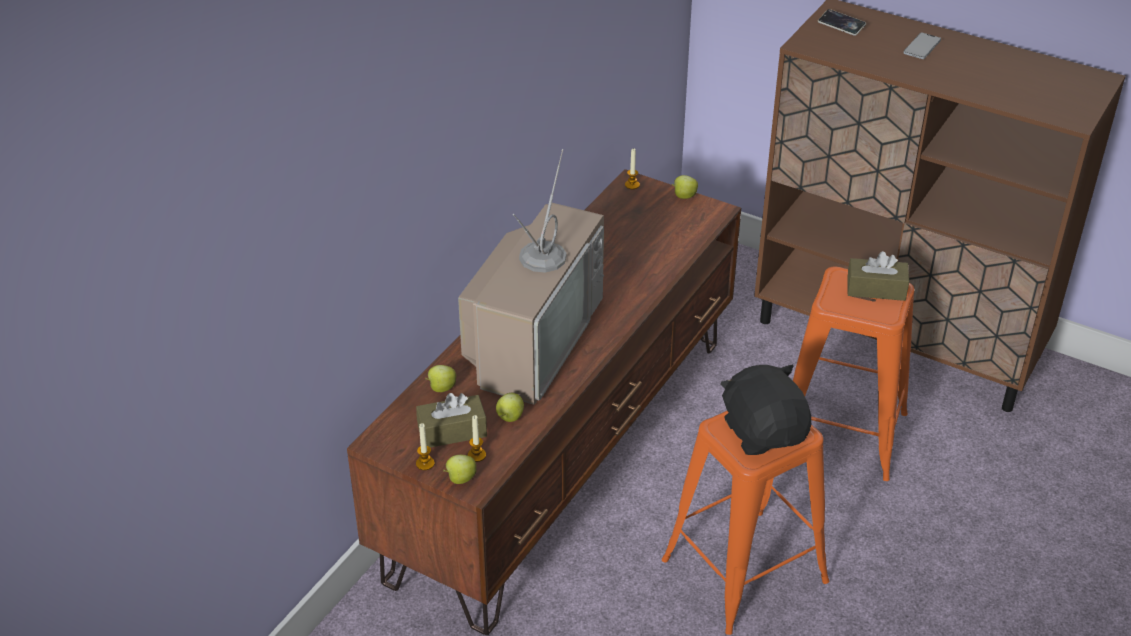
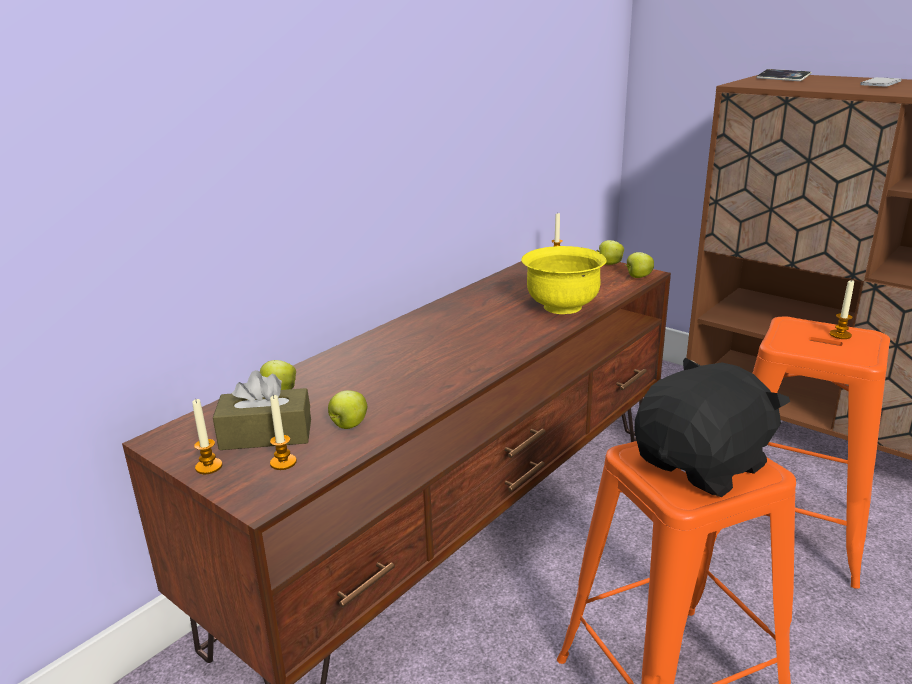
camera: 10 degrees right, 15 degrees down
apple [443,455,476,484] -> apple moved to [624,252,654,278]
television [458,149,604,405] -> none
black plush toy [720,365,811,455] -> black plush toy turned 60 degrees clockwise [634,358,790,497]
brown tissue box [847,251,909,301] -> candle [830,279,854,339]
none -> yellow bowl [521,246,606,314]

